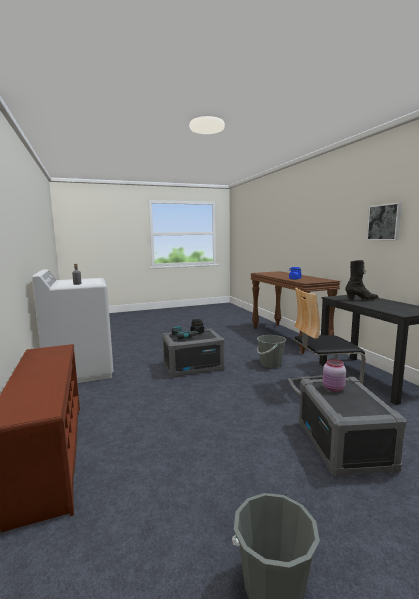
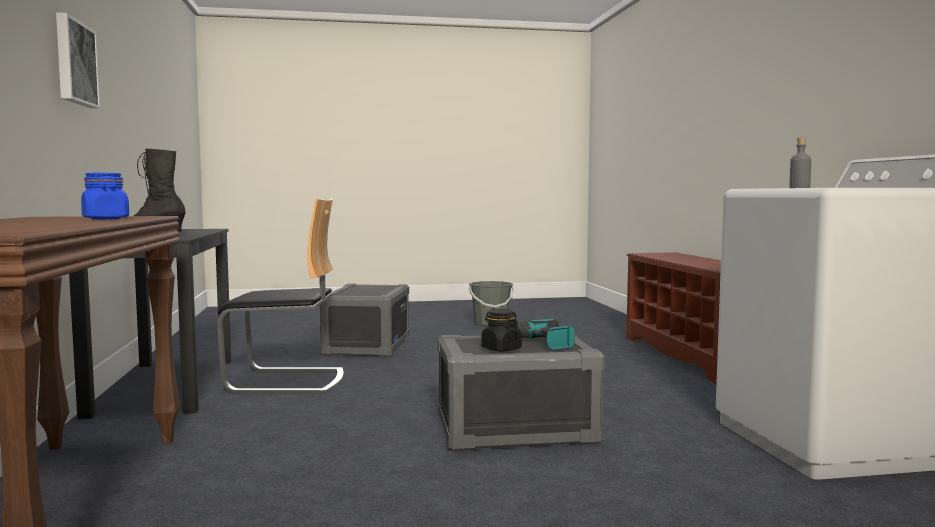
camera: 170 degrees left, 5 degrees down
grey bucket [257,335,287,368] -> none
pink jar [323,359,346,392] -> none

